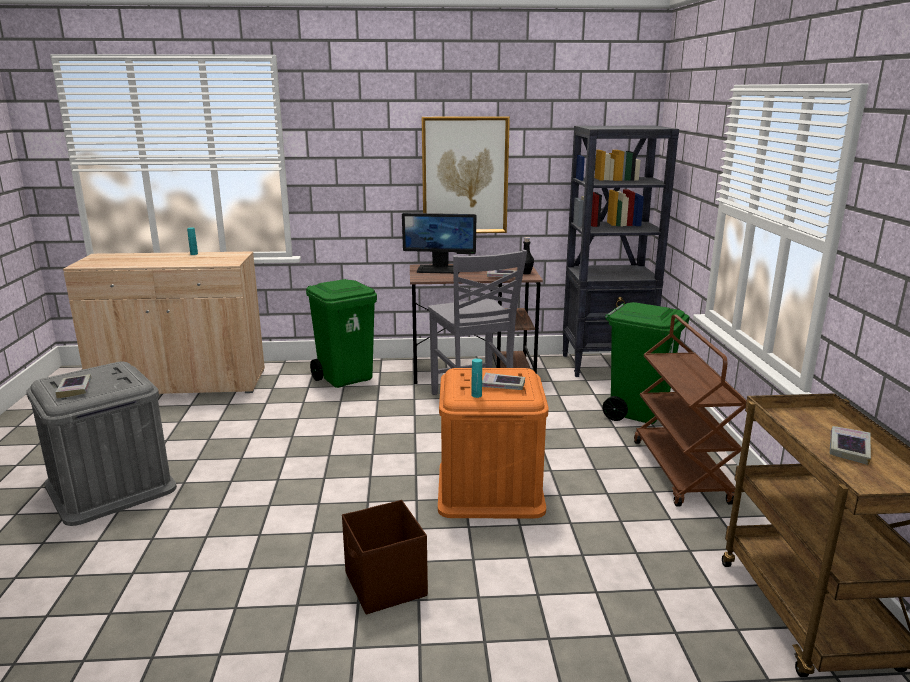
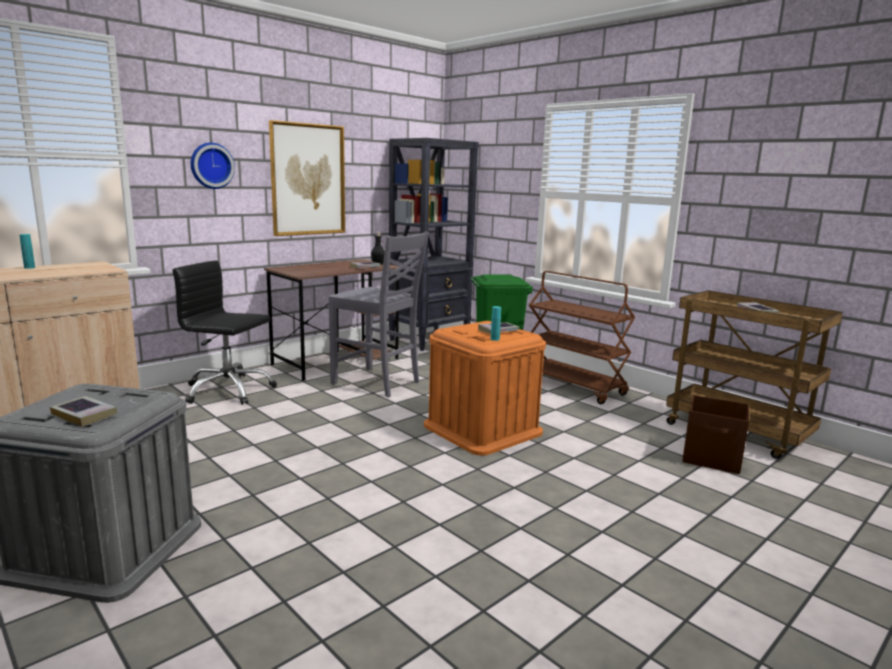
camera: 40 degrees left, 5 degrees down
green trash can [306,279,377,388] -> black office chair [172,260,277,405]
brown storage box [342,500,428,614] -> brown storage box moved to [682,395,749,474]
monitor [402,213,476,274] -> none
none -> wall clock [191,143,235,189]

